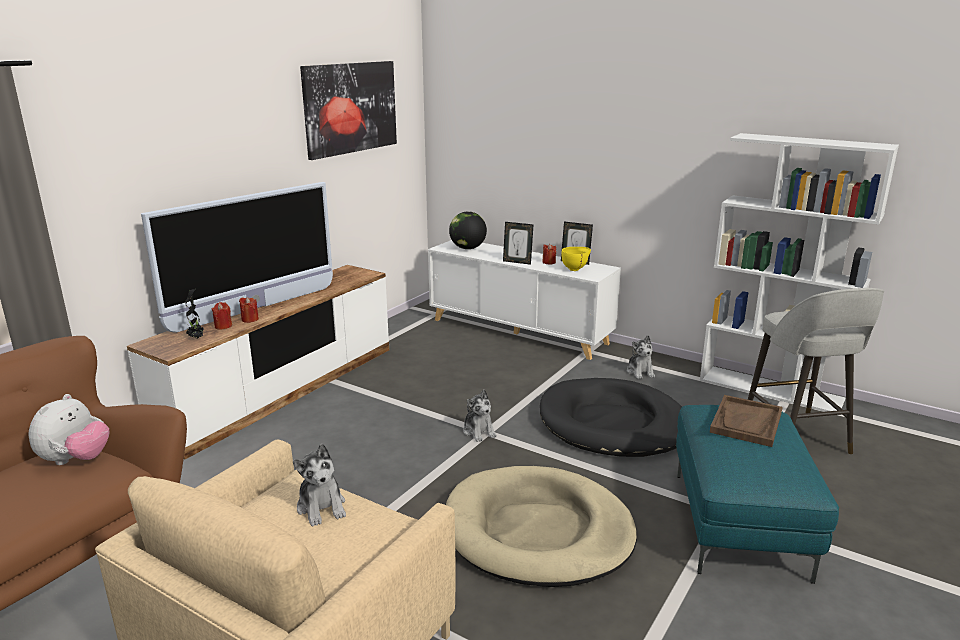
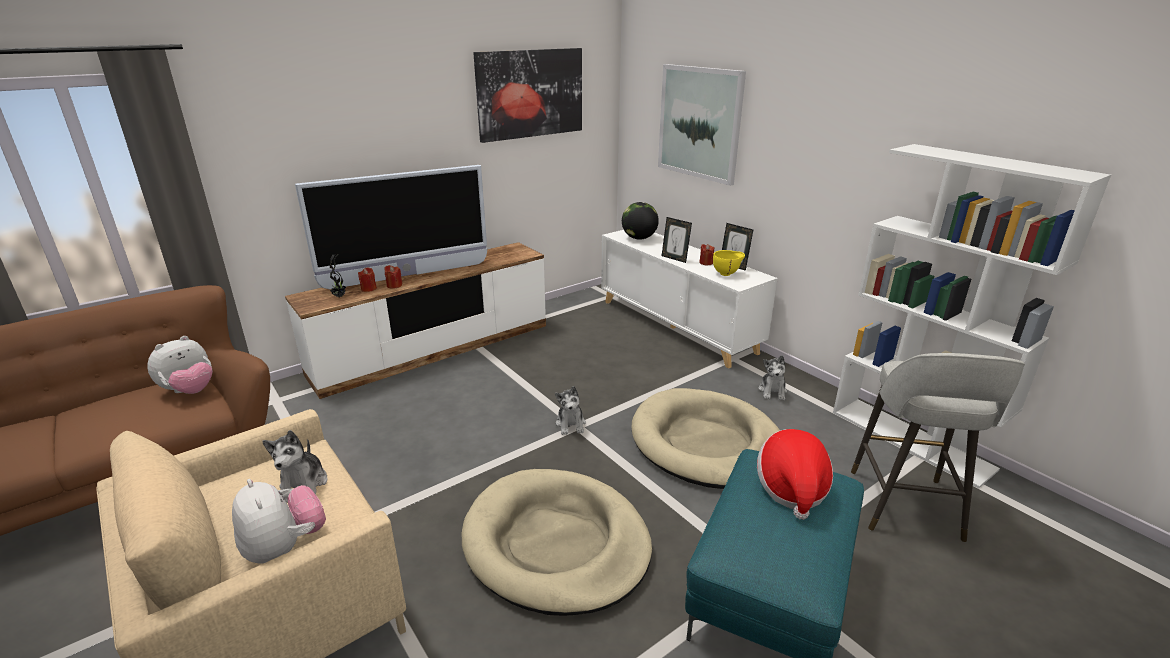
camera: 20 degrees right, 5 degrees up
black dog bed [540,378,682,457] -> beige dog bed [632,388,780,489]
brown tray [710,395,783,447] -> hat [757,429,833,520]
none -> plush toy [232,479,326,564]
none -> picture [658,64,746,186]

